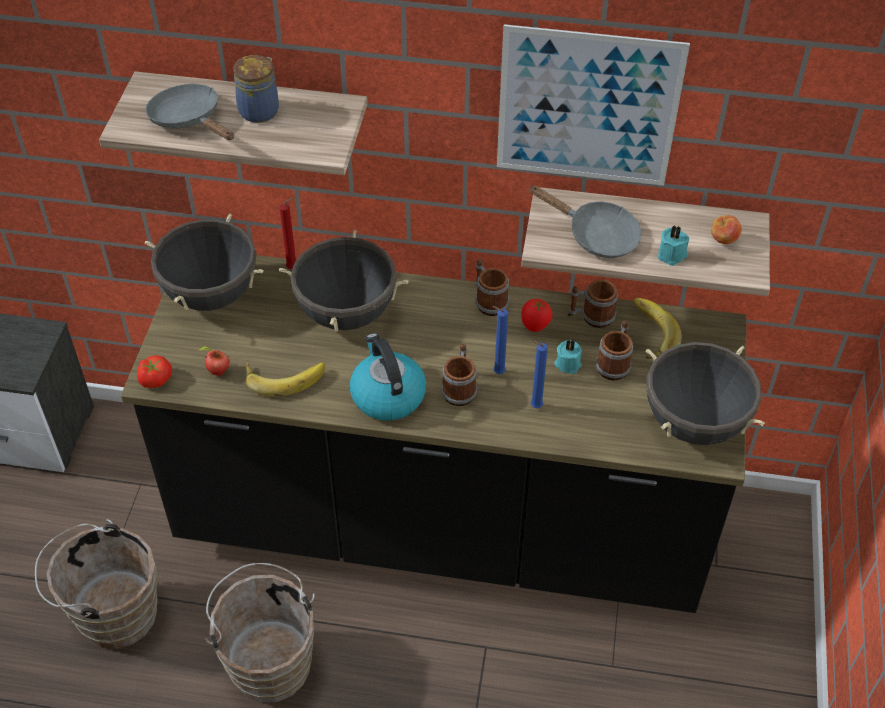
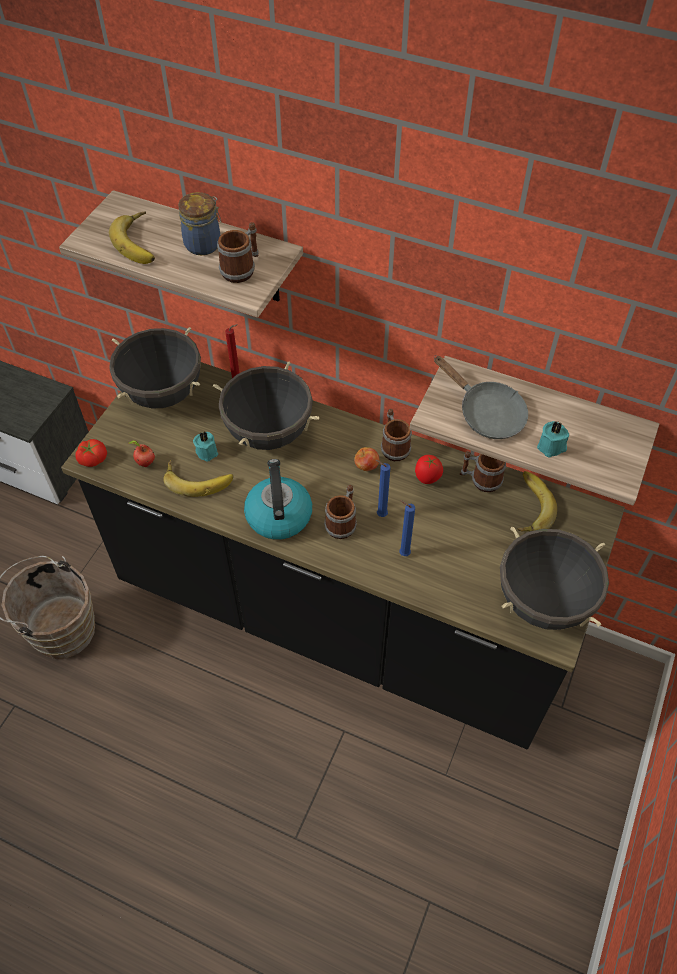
camera: 15 degrees right, 5 degrees up
grey frying pan [146,84,234,140] -> banana [109,211,155,264]
brown bucket [205,563,315,703] -> none
picture [497,24,690,186] -> none
turquoise candle [554,339,582,374] -> turquoise candle moved to [193,431,218,462]
mug [596,320,633,380] -> mug moved to [217,222,259,283]
apple [711,215,742,244] -> apple moved to [354,447,380,471]

